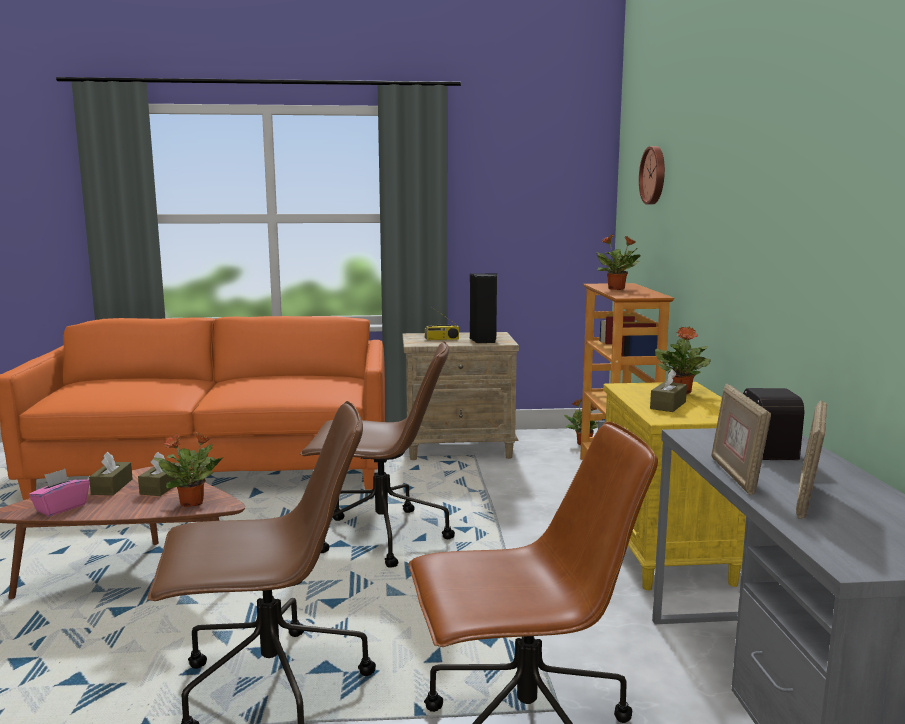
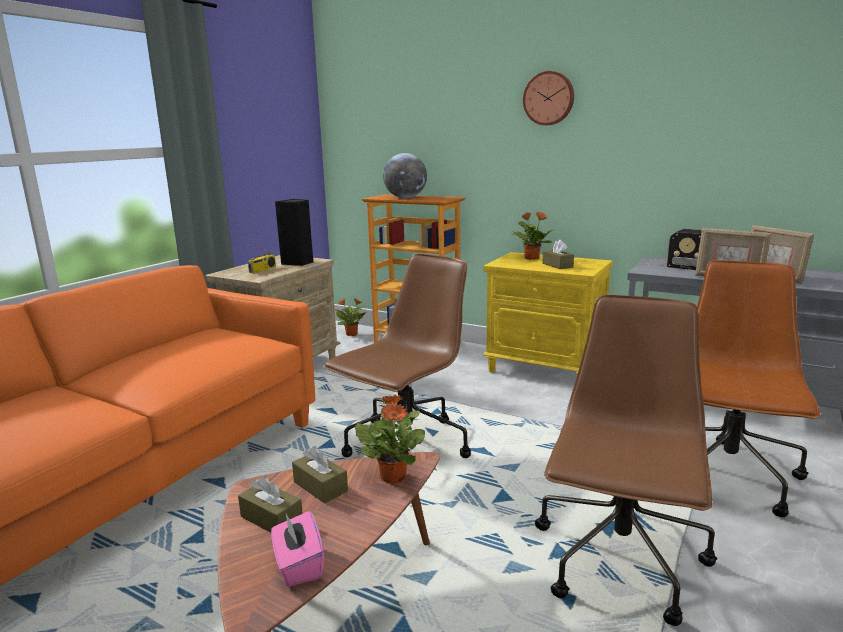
camera: 55 degrees left, 5 degrees up
potted plant [597,234,640,290] -> globe [383,153,427,198]
wall clock [639,146,665,204] -> wall clock moved to [523,71,574,125]

